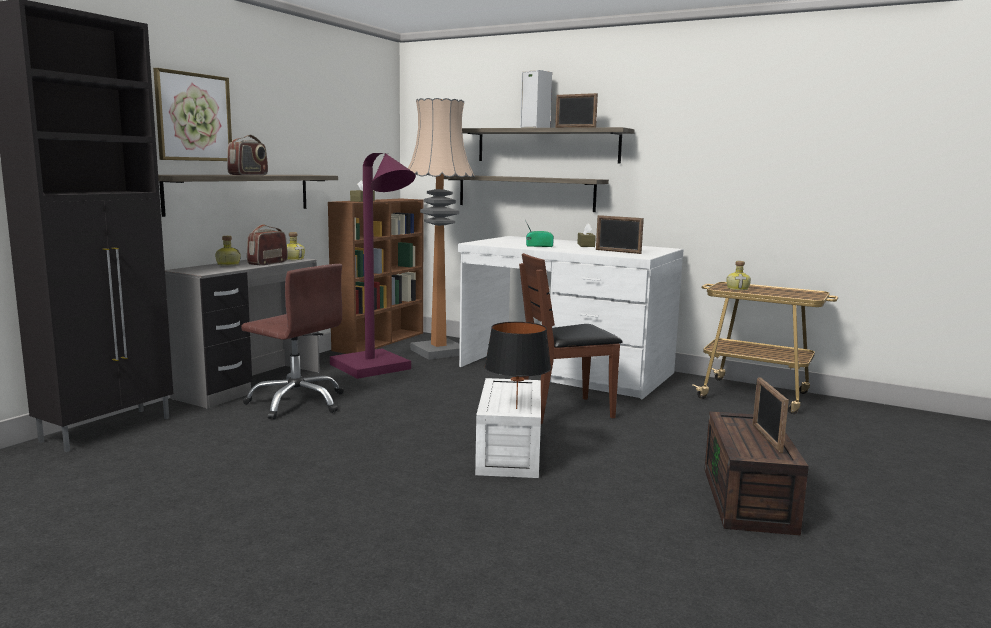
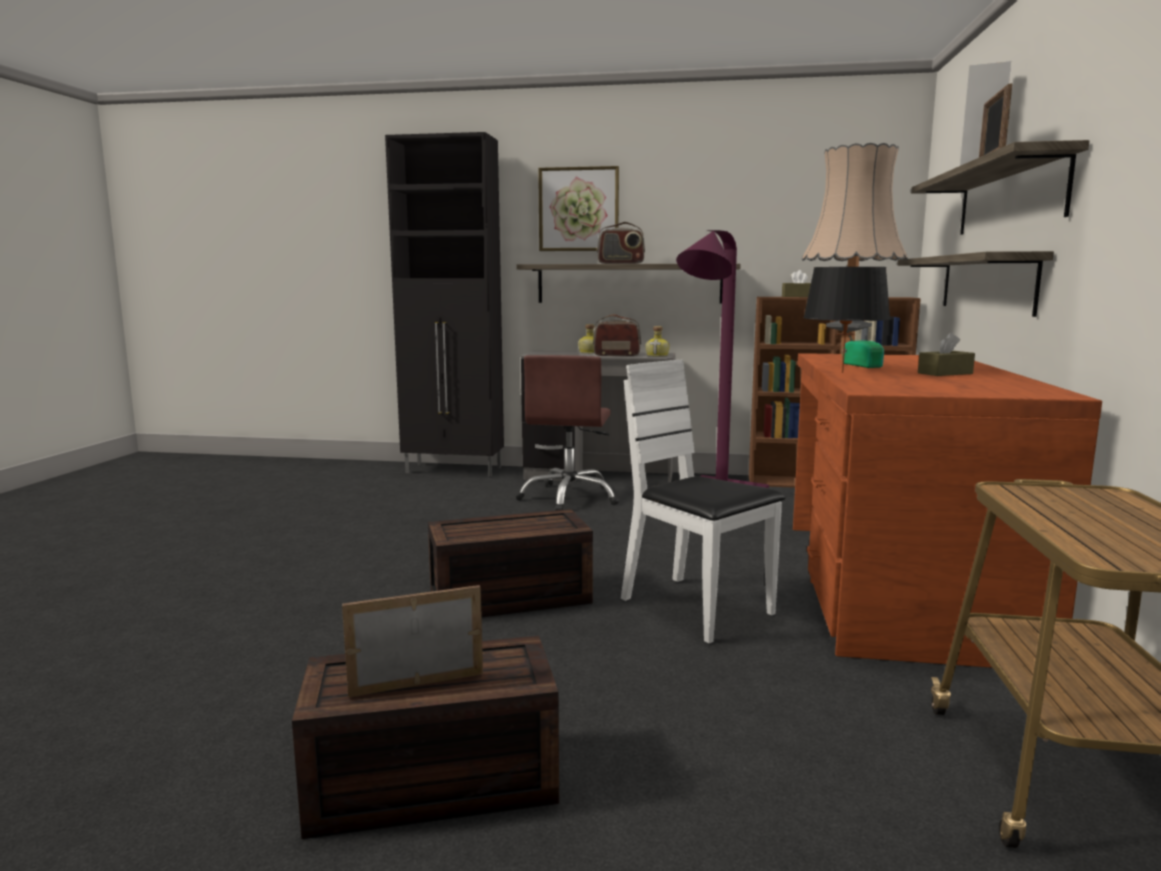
camera: 70 degrees right, 0 degrees up
white desk [458,236,683,399] -> brown desk [793,353,1102,668]
white storage box [475,378,541,478] -> brown storage box [428,509,593,617]
black table lamp [485,322,551,409] -> black table lamp moved to [803,267,890,373]
brown chair [519,253,622,424] -> white chair [621,359,786,644]
picture frame [596,215,644,254] -> none
bottle [726,261,751,290] -> none

